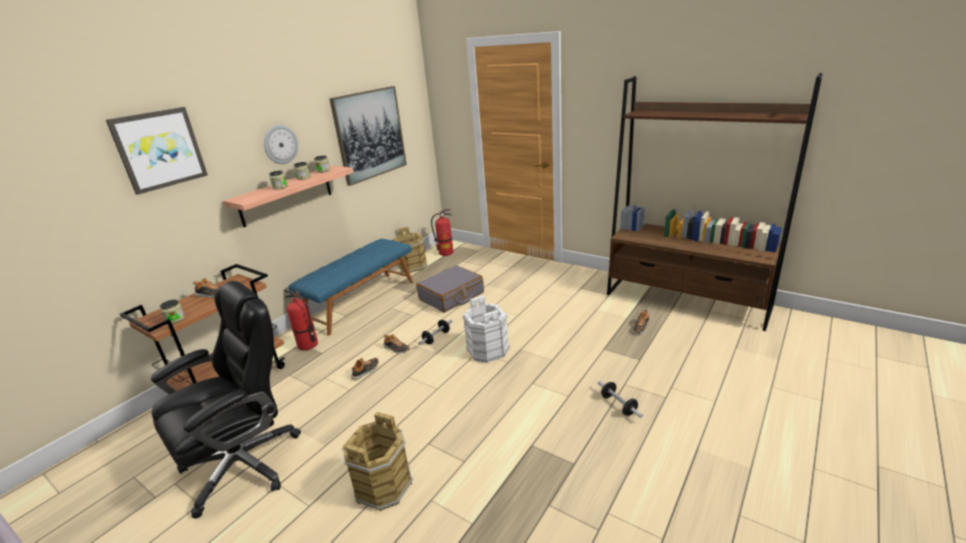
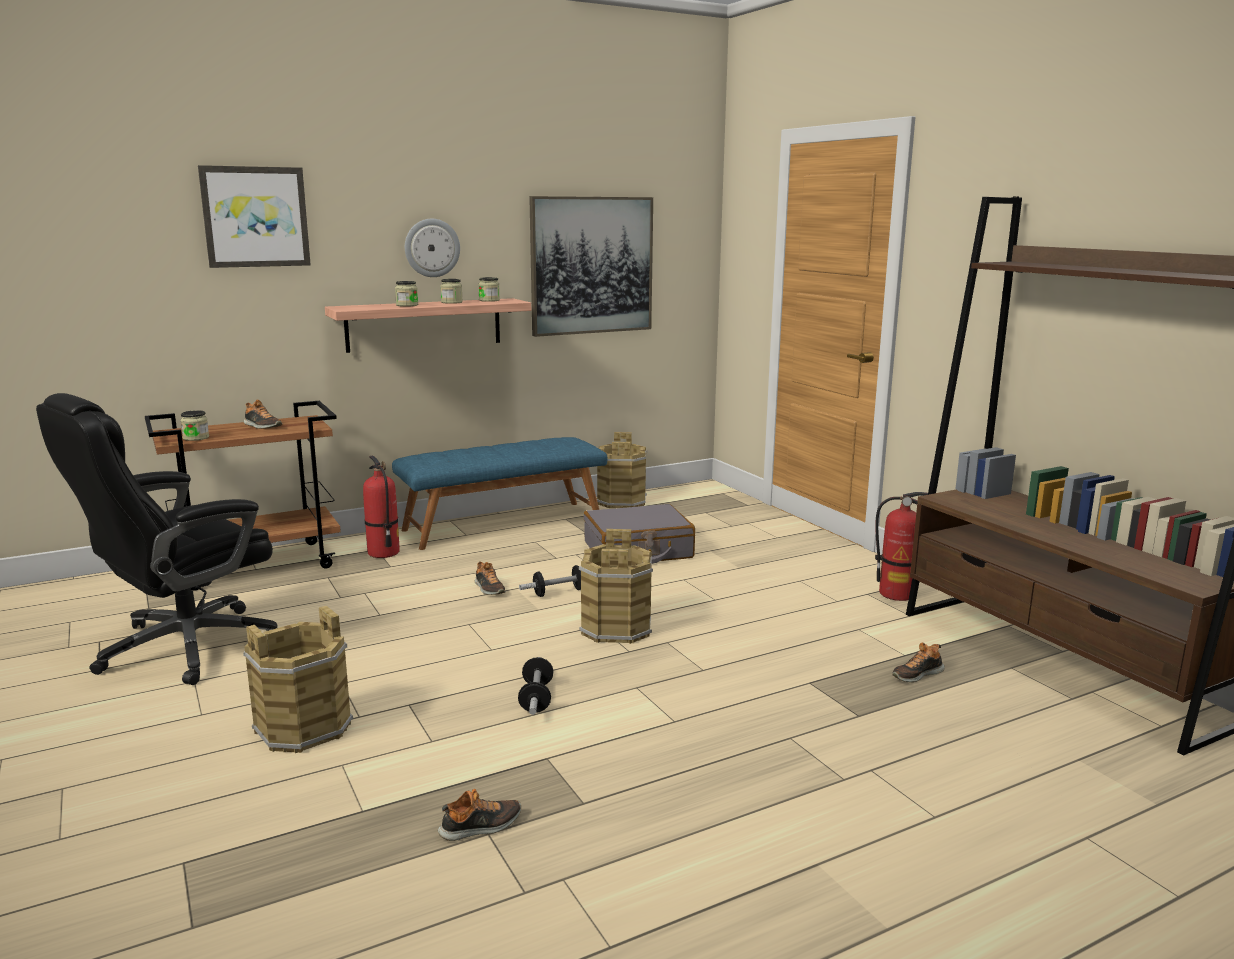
camera: 25 degrees right, 10 degrees down
black office chair [151,281,301,519] -> black office chair turned 150 degrees clockwise [36,393,278,685]
shoe [351,358,378,380] -> shoe moved to [438,789,521,841]
fire extinguisher [431,209,453,256] -> fire extinguisher moved to [875,492,928,601]
white bucket [463,296,510,363] -> brown bucket [579,529,653,644]
dumbbell [598,381,643,418] -> dumbbell moved to [518,657,554,715]

